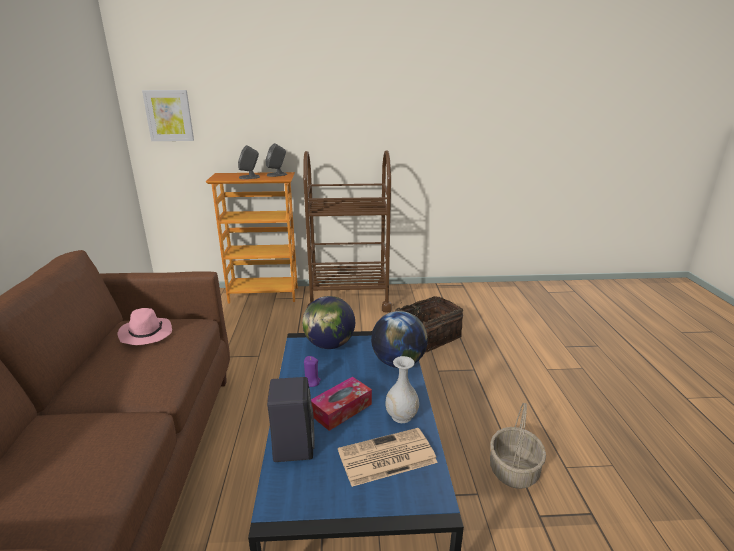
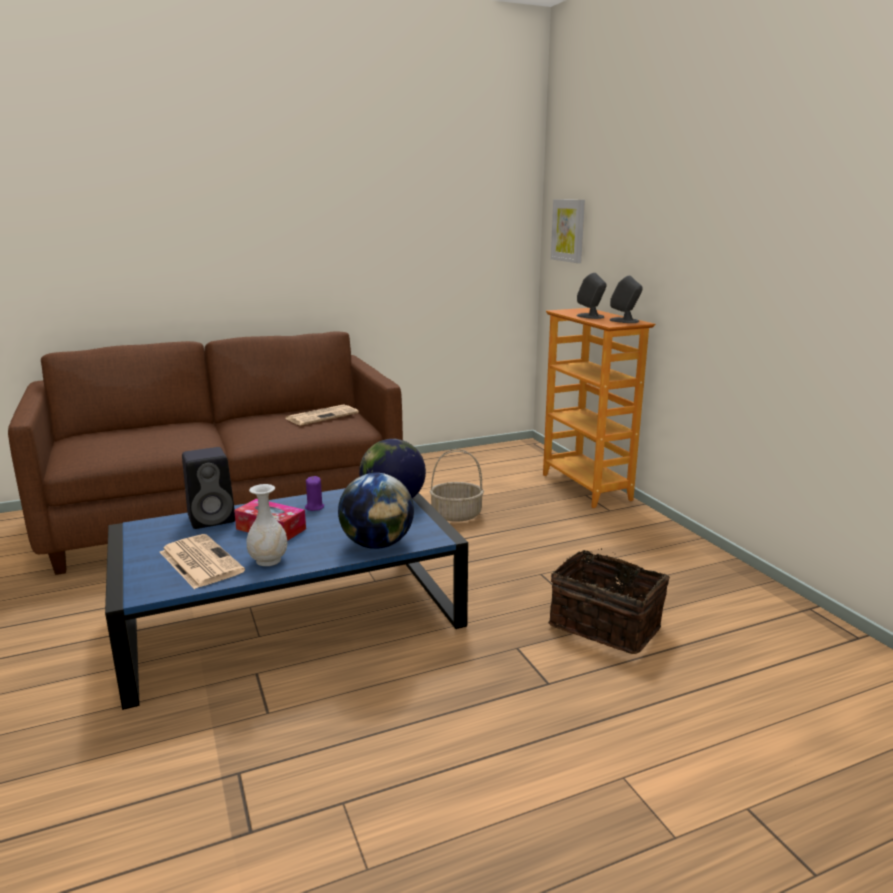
camera: 70 degrees right, 5 degrees down
pink hat [118,308,172,345] -> newspaper [285,404,359,425]
brown cart [303,150,392,313] -> none
basket [490,403,546,489] -> basket moved to [430,449,484,522]

